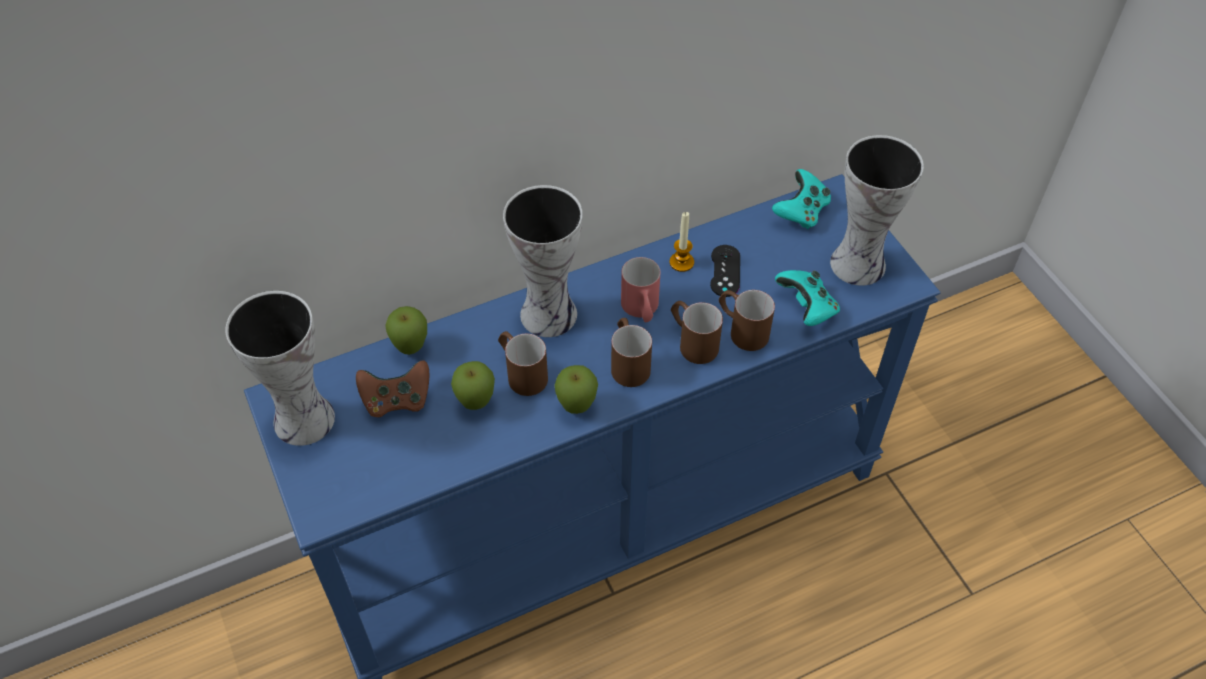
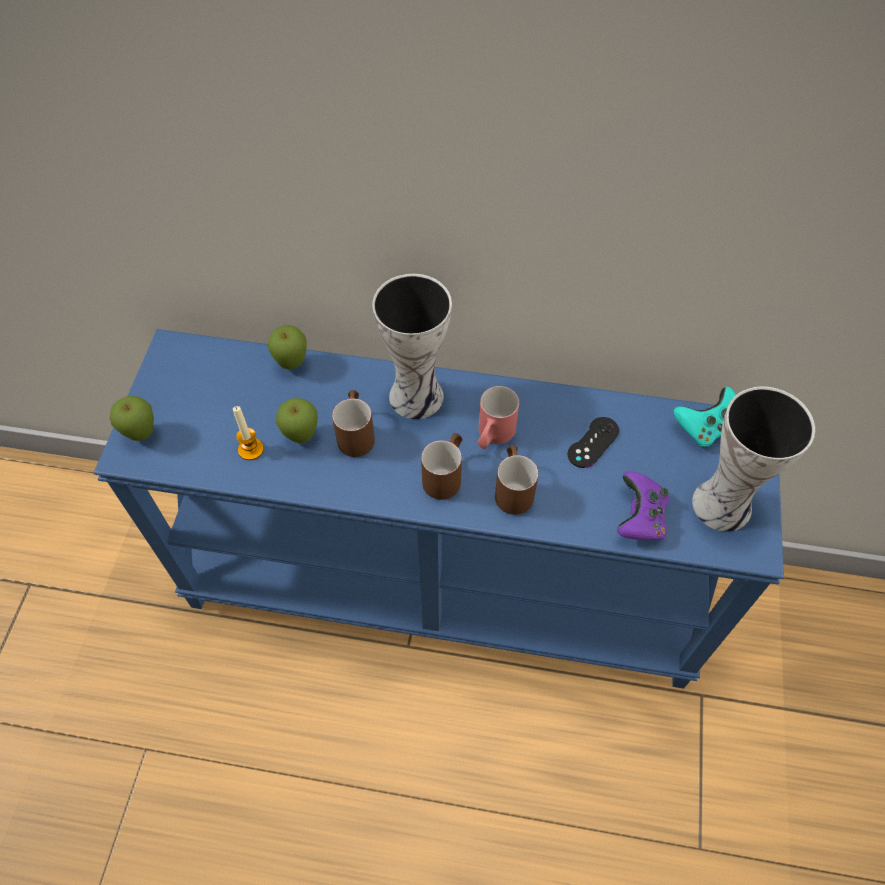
camera: 35 degrees right, 5 degrees up
vase [225,291,335,446] -> none
brown game controller [356,360,429,418] -> none
apple [554,365,598,414] -> apple moved to [110,396,154,441]
candle [670,212,694,272] -> candle moved to [233,406,264,460]
brown mug [719,290,775,351] -> none
turquoise game controller [775,270,840,326] -> purple game controller [617,472,669,540]

